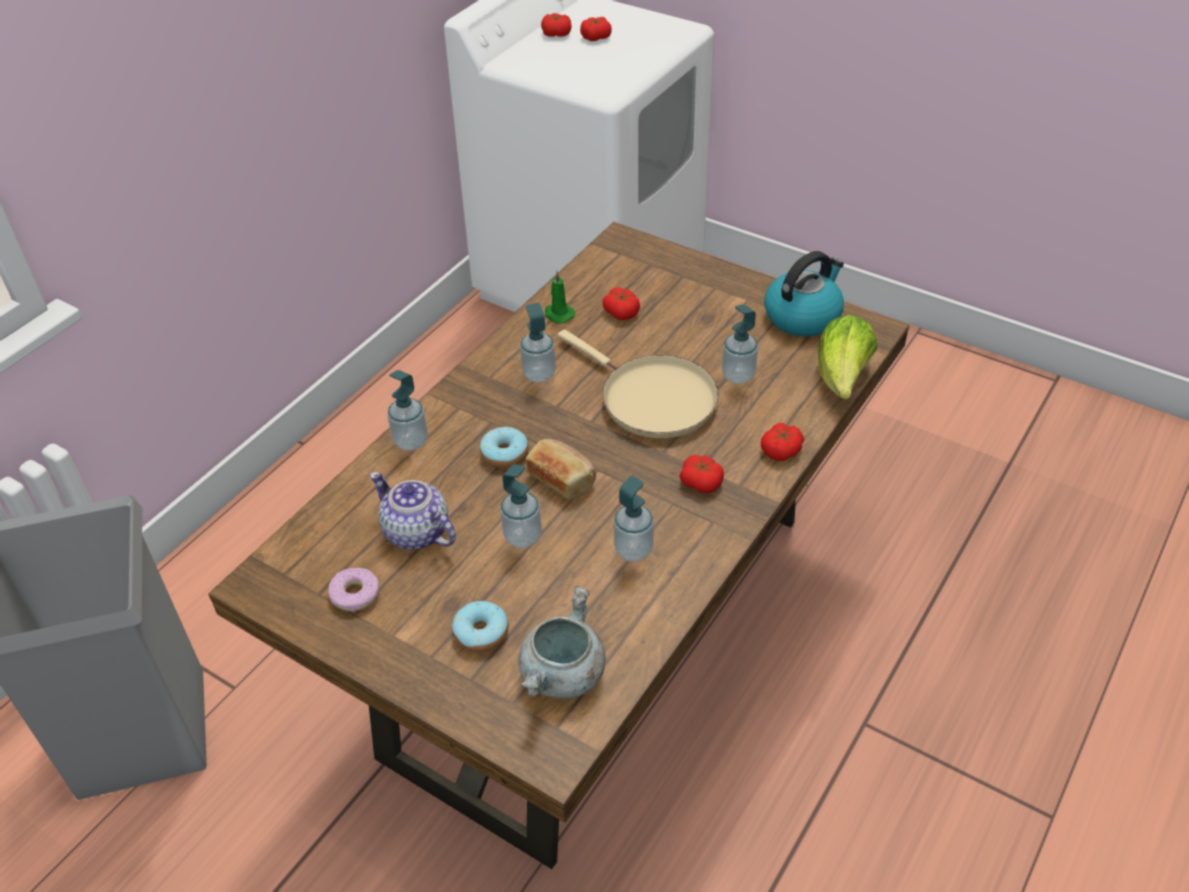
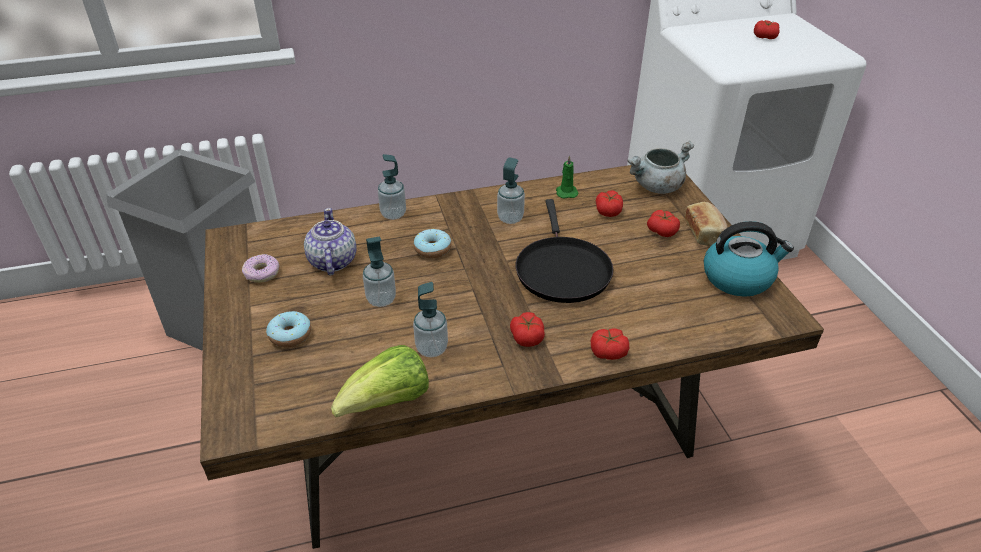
camera: 40 degrees right, 5 degrees down
grey cooking pot [518,586,605,699] -> grey cooking pot moved to [627,141,694,194]
bread [526,439,596,499] -> bread moved to [685,202,728,246]
tomato [541,13,571,37] -> tomato moved to [647,210,680,237]
beige frying pan [558,329,719,438] -> black frying pan [516,199,613,303]
soap dispenser [722,305,758,384] -> none
lettuce [818,315,877,399] -> lettuce moved to [331,345,429,417]

